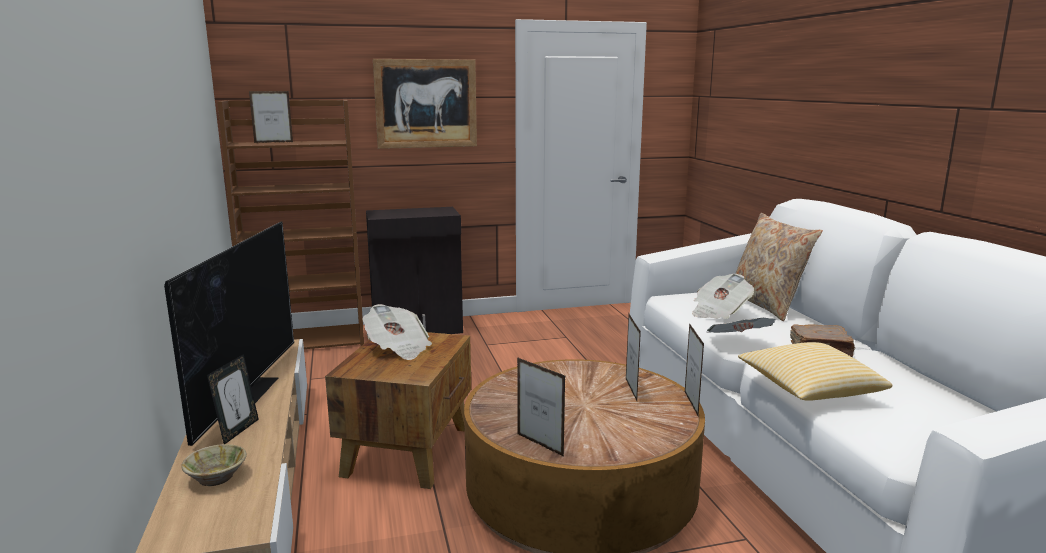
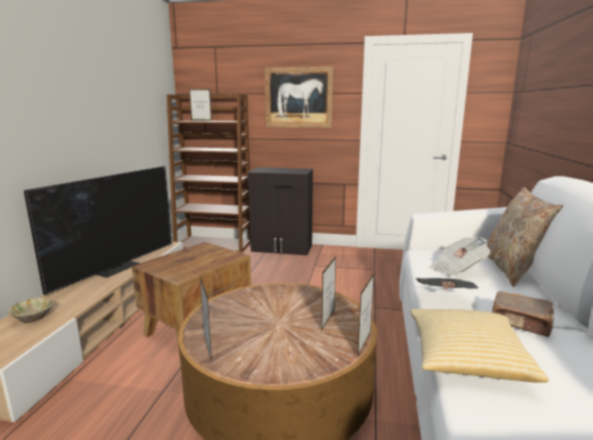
camera: 25 degrees right, 0 degrees up
picture frame [207,354,259,444] -> none
newspaper [362,304,432,360] -> none

